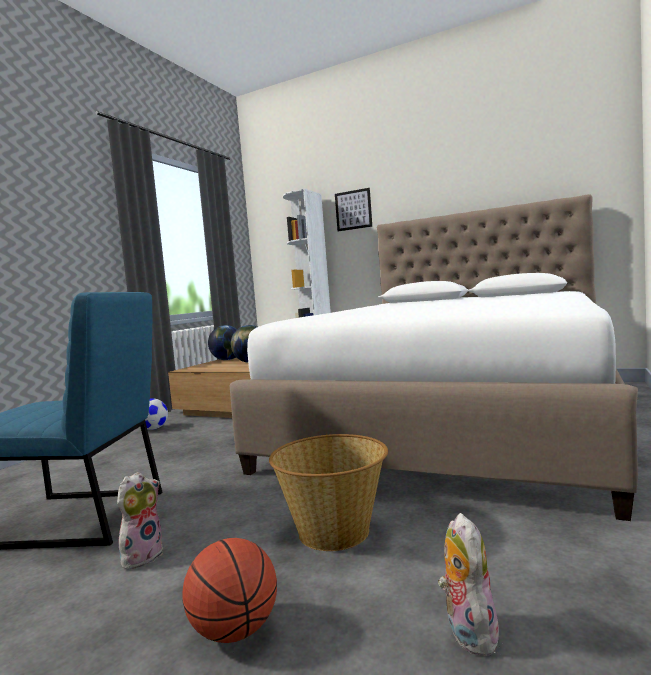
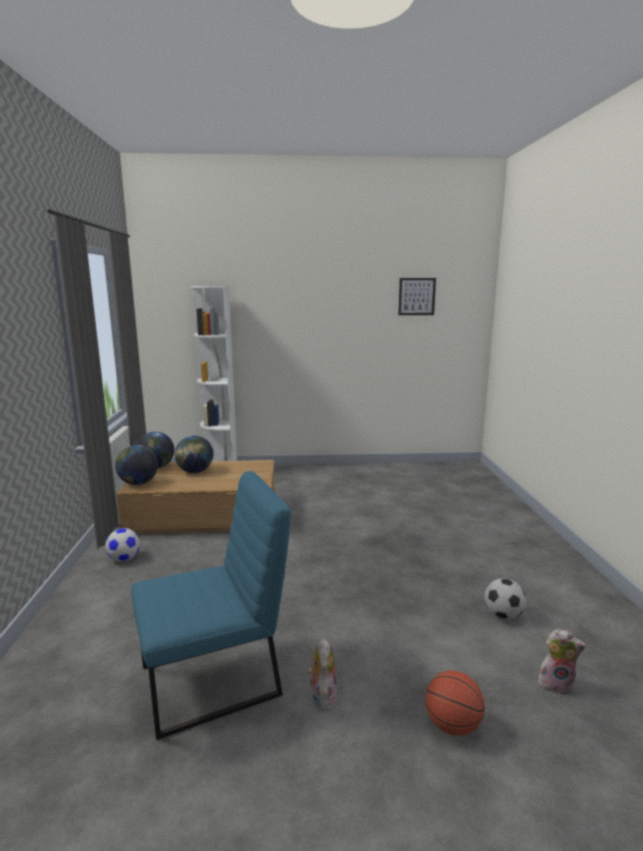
camera: 30 degrees left, 10 degrees up
white bed [230,194,638,521] -> none
basket [269,434,388,551] -> none
picture [335,188,372,231] -> picture moved to [398,278,436,315]
plush toy [438,513,500,656] -> plush toy turned 135 degrees clockwise [538,629,586,695]
none -> globe [115,445,158,485]
none -> football [485,578,526,620]

